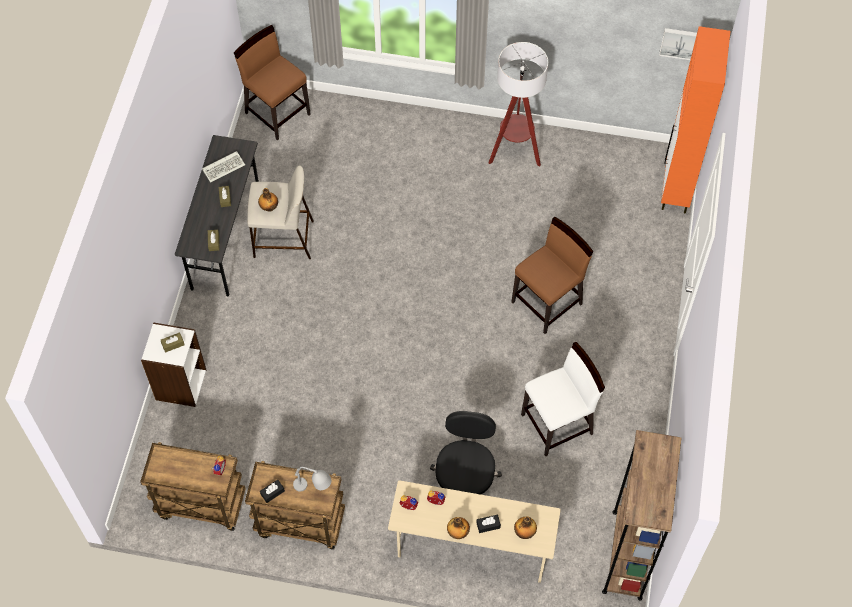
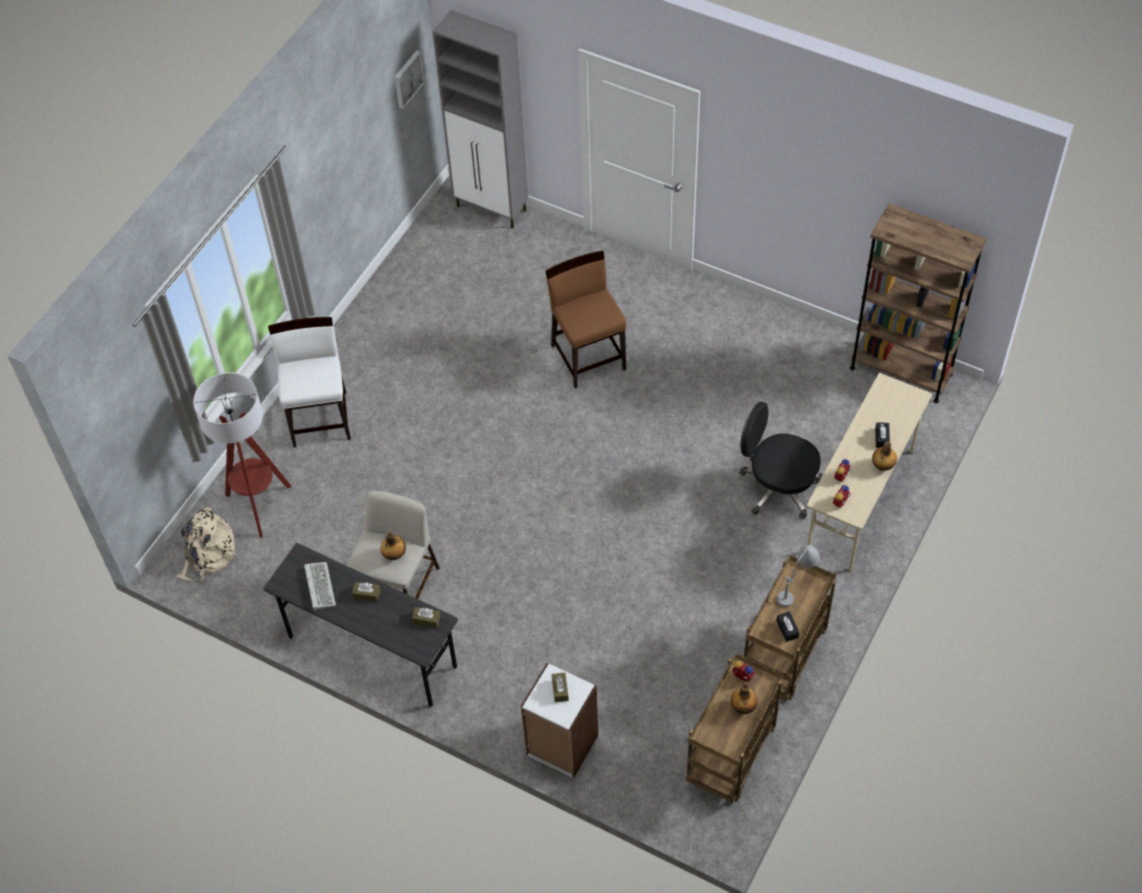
camera: 70 degrees left, 5 degrees down
brown chair [234,25,311,140] -> beige backpack [177,507,237,582]
floor lamp [488,42,548,167] -> floor lamp moved to [193,372,291,538]
bottle [514,516,537,539] -> bottle moved to [731,684,758,714]
white chair [521,342,605,457] -> white chair moved to [268,317,351,448]
orange cabinet [661,26,730,214] -> grey cabinet [433,10,528,228]

